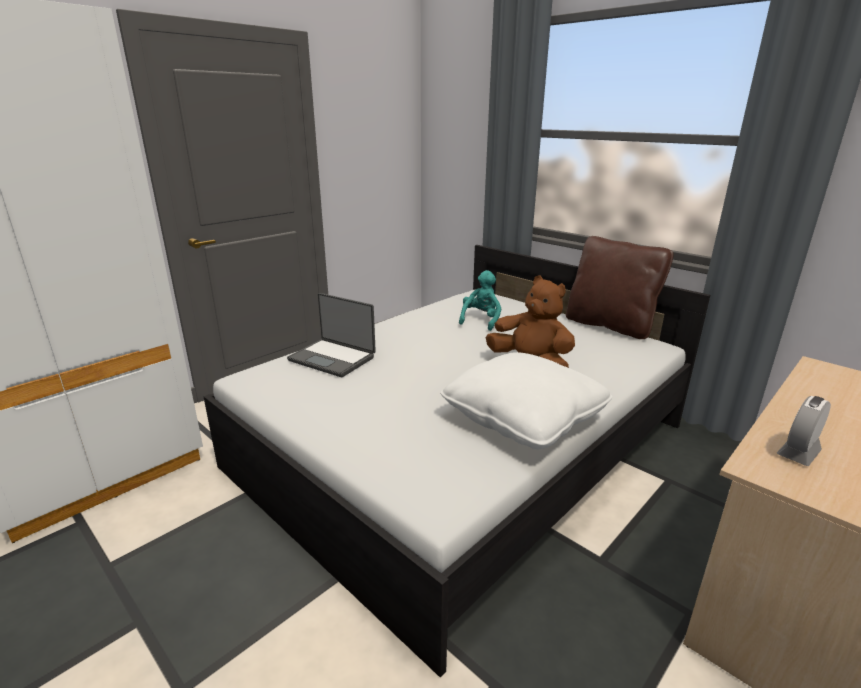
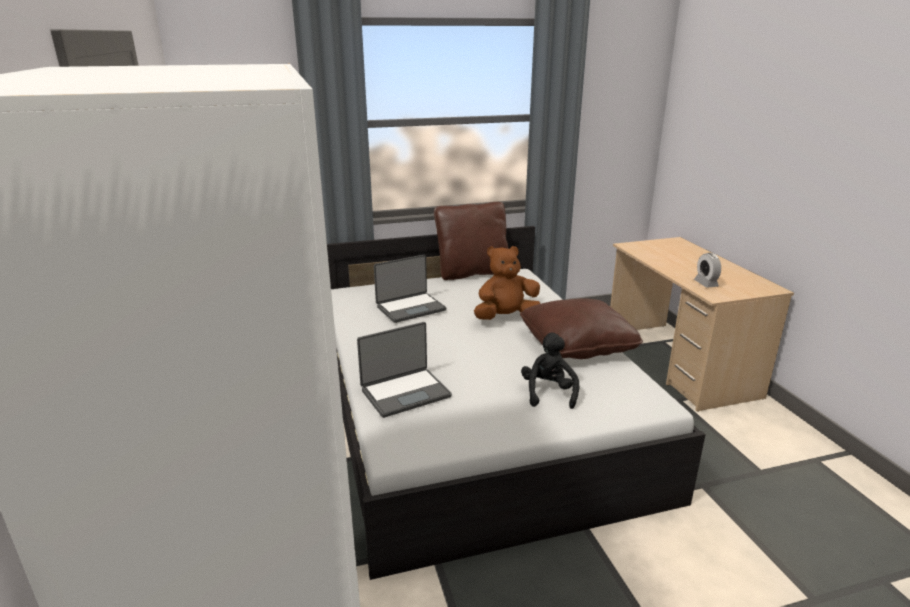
camera: 60 degrees left, 0 degrees up
white pillow [440,352,613,449] -> brown pillow [520,298,643,359]
turquoise plush toy [459,270,502,331] -> laptop [374,255,446,323]
none -> black plush toy [521,333,579,409]

